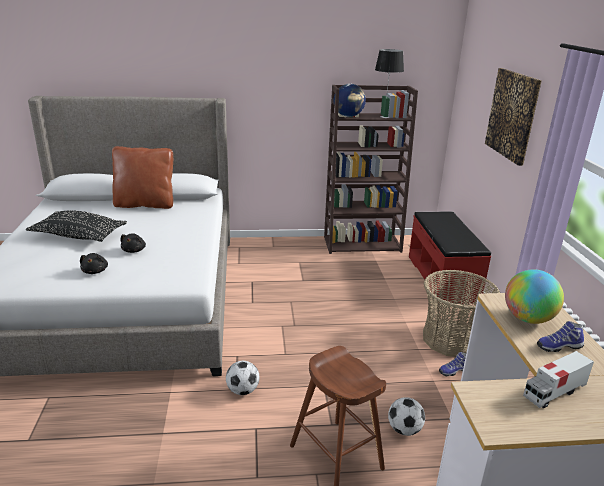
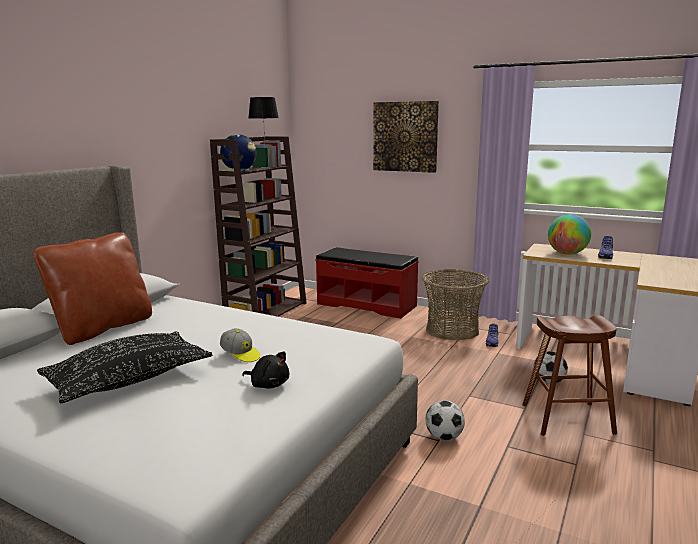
camera: 55 degrees left, 10 degrees down
black plush toy [120,233,146,253] -> cap [220,328,260,362]
toy truck [523,351,594,409] -> none

